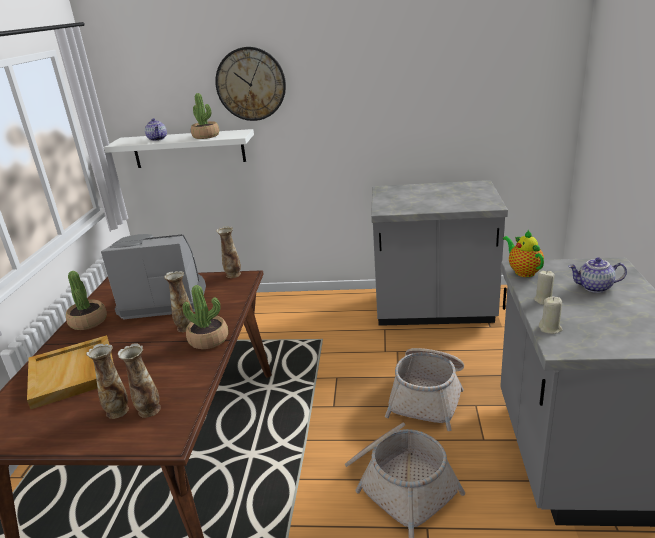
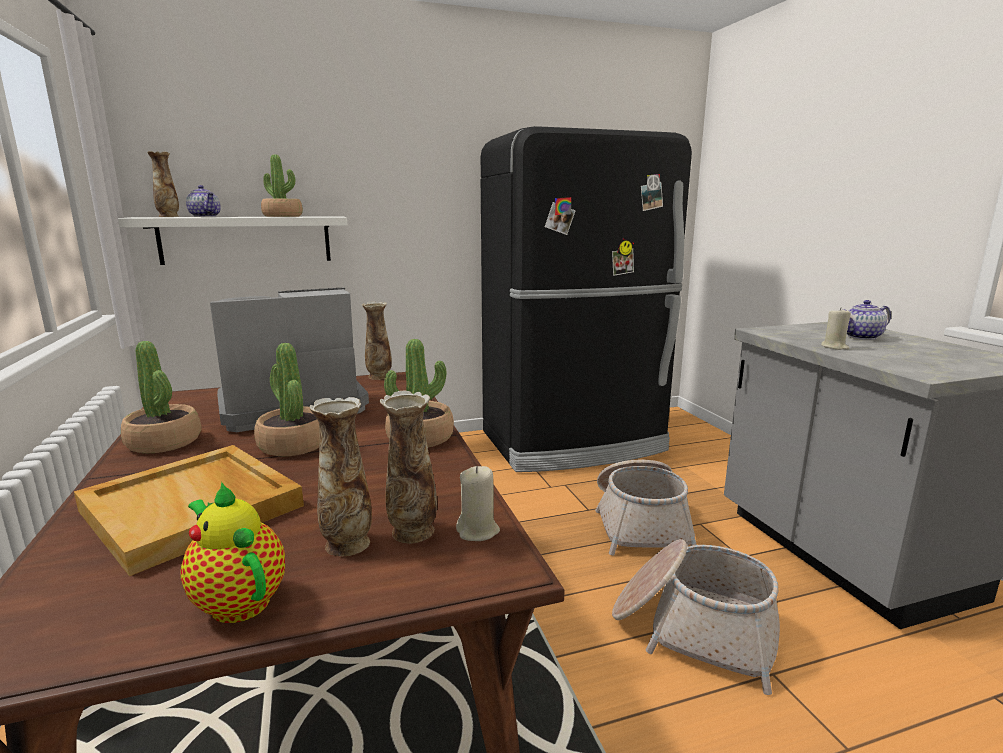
camera: 25 degrees left, 10 degrees down
vase [164,271,193,332] -> vase moved to [147,151,179,217]
wall clock [215,47,286,121] -> none
grey counter [371,180,508,326] -> black fridge [481,126,692,472]
teapot [503,230,544,277] -> teapot moved to [180,482,285,623]
beige candle [539,297,563,334] -> beige candle moved to [456,466,500,541]
none -> potted plant [254,343,320,456]

